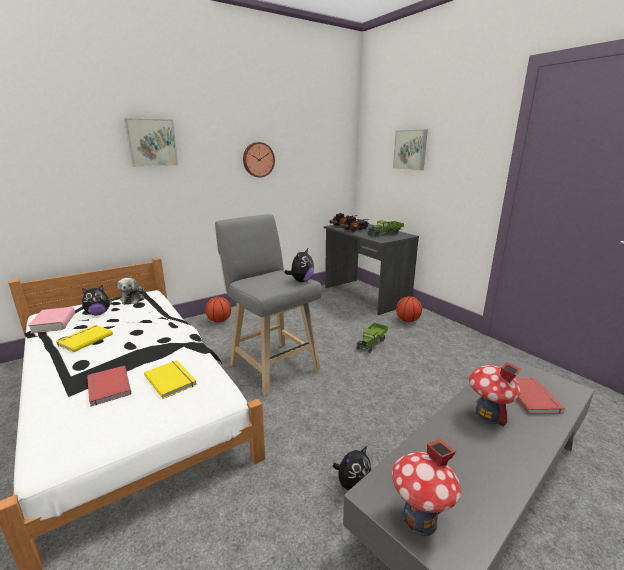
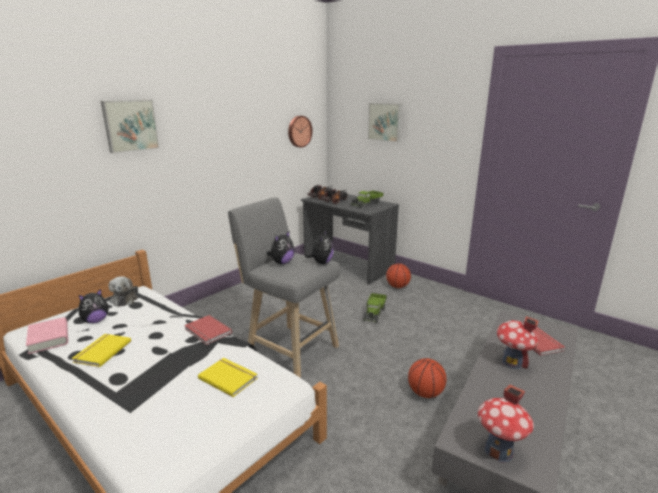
camera: 15 degrees left, 0 degrees up
red book [87,366,131,407] -> red book moved to [184,315,232,345]
basketball [205,297,231,322] -> basketball moved to [408,358,447,398]
wall clock [243,142,275,178] -> wall clock moved to [288,116,312,148]
plush toy [333,446,371,491] -> plush toy moved to [266,232,295,264]

